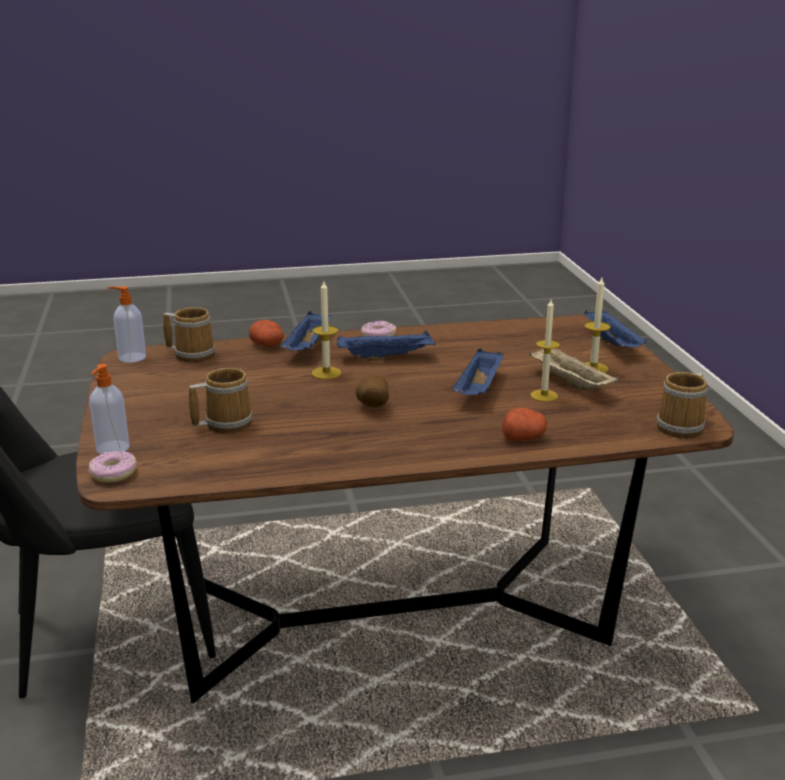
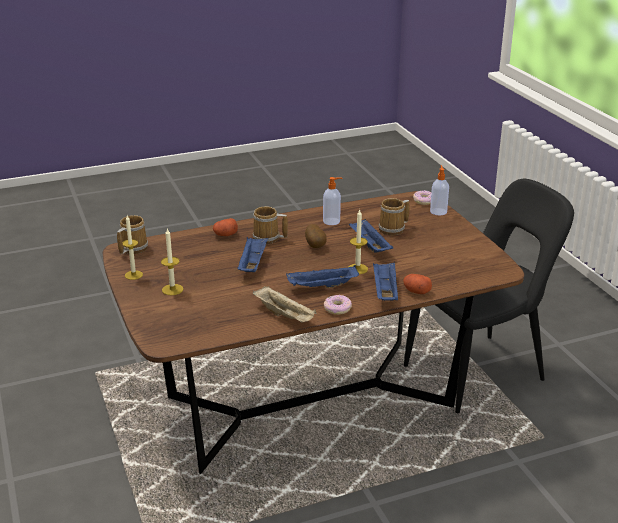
camera: 170 degrees right, 5 degrees up
soap dispenser [108,286,146,363] -> soap dispenser moved to [323,177,343,225]
mug [163,307,215,363] -> mug moved to [252,206,288,244]
beige tray [528,348,618,391] -> beige tray moved to [252,286,316,323]
candle [531,300,560,402] -> candle moved to [122,215,143,280]
blue tray [584,310,647,348] -> blue tray moved to [349,219,393,253]

